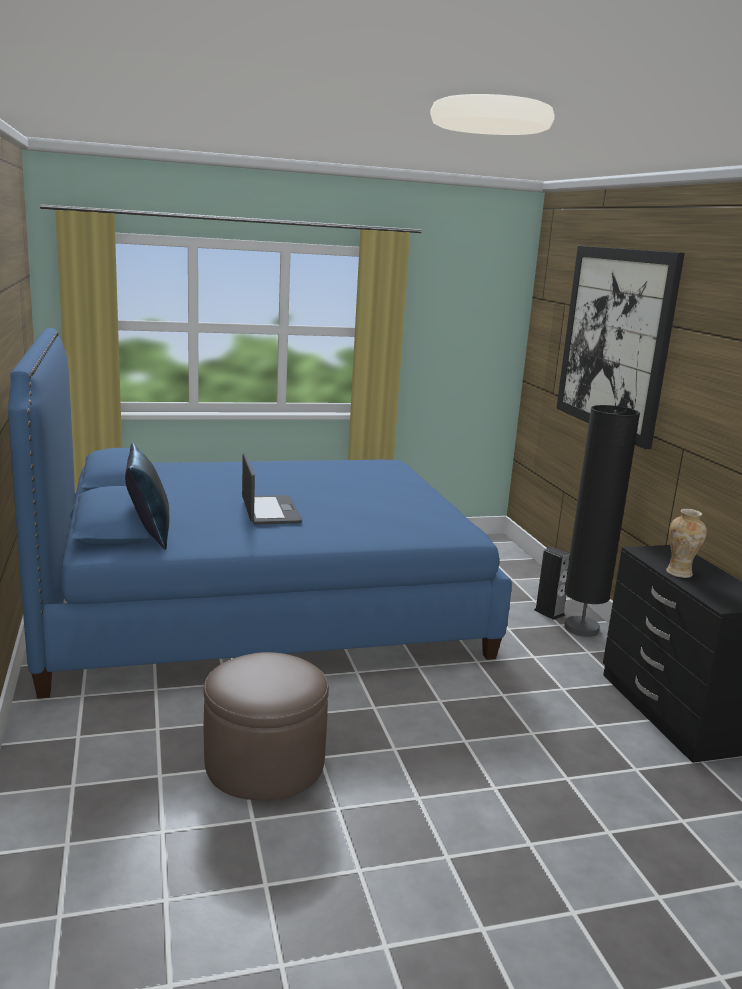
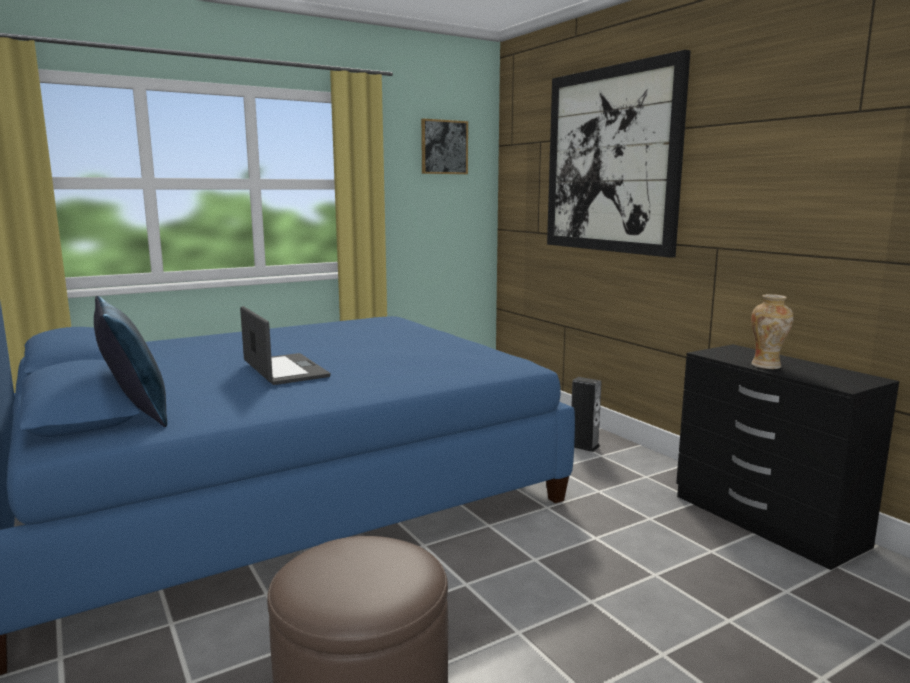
camera: 15 degrees left, 5 degrees down
black floor lamp [564,405,640,637] -> none
none -> picture [421,118,468,174]

